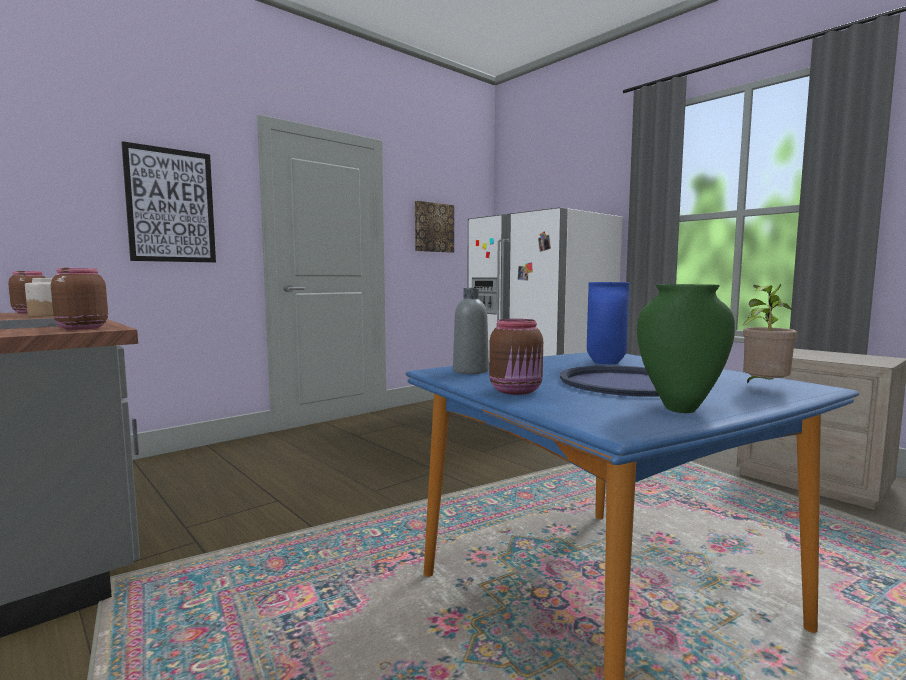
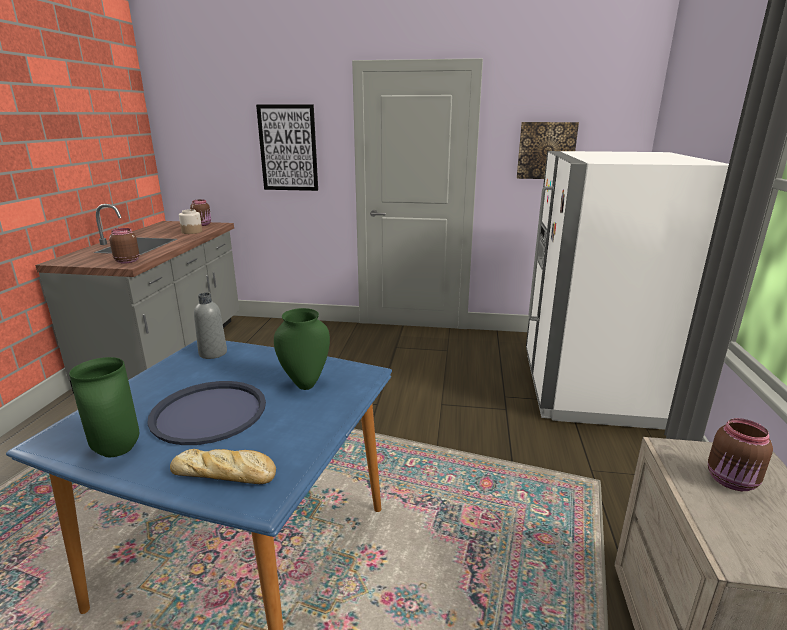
camera: 50 degrees right, 15 degrees up
brown jar [489,319,543,395] -> brown jar moved to [708,418,773,491]
blue vase [587,282,630,364] -> green vase [274,308,330,390]
potted plant [742,284,797,383] -> bread [170,449,276,484]

